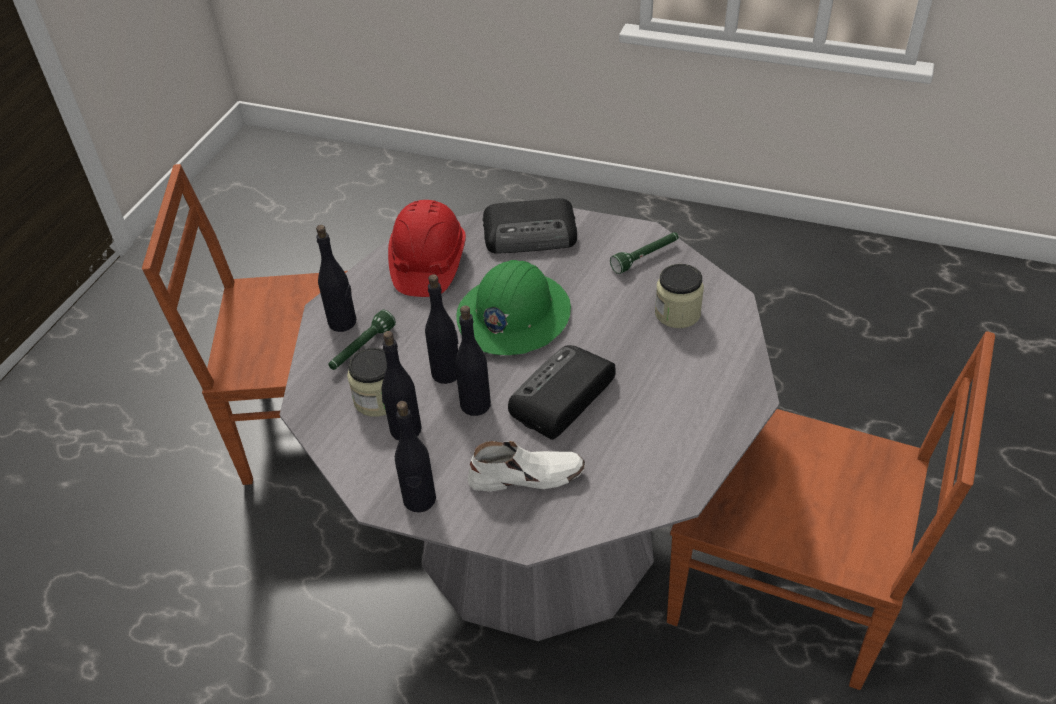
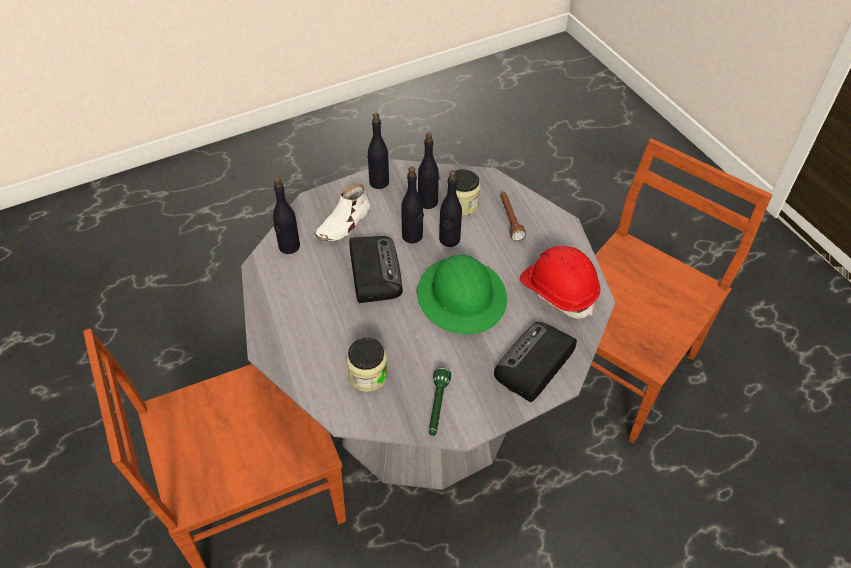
camera: 130 degrees right, 5 degrees up
black bottle [316,225,356,332] -> black bottle moved to [273,177,300,254]
green flashlight [328,310,396,370] -> brown flashlight [501,192,526,241]

